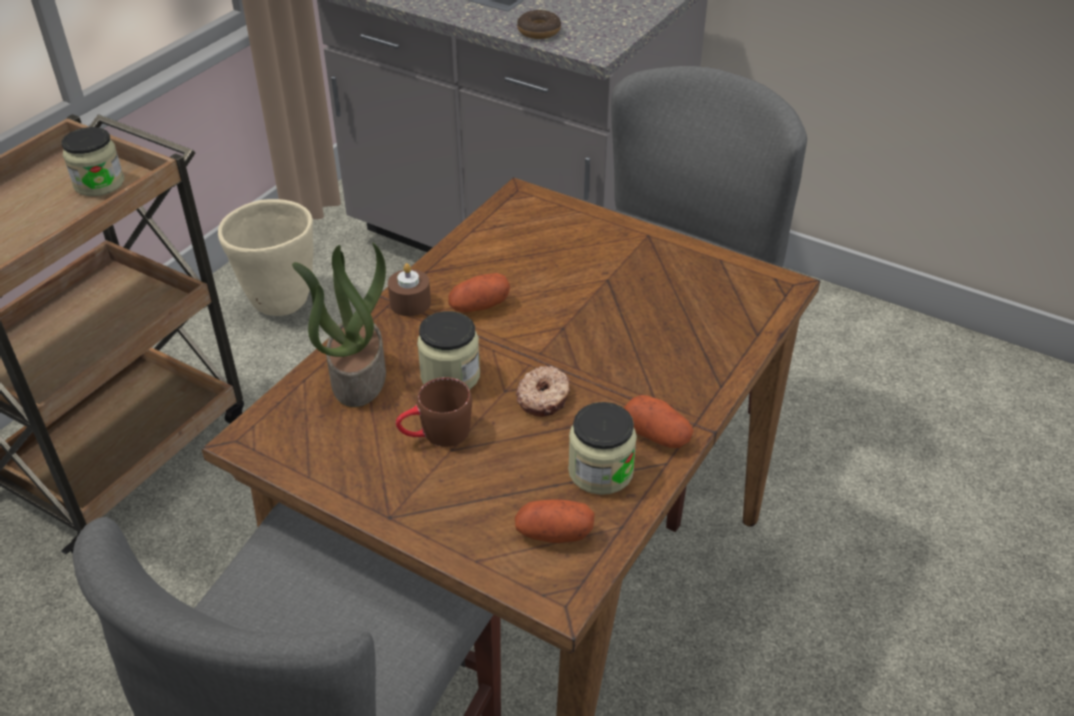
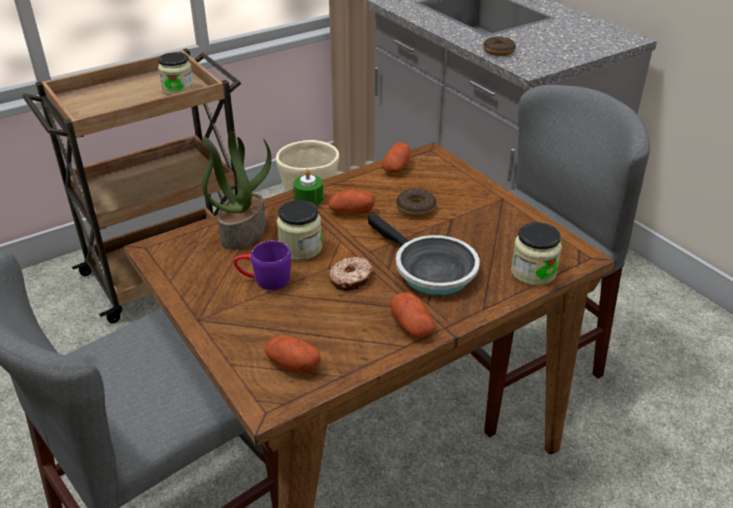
camera: 25 degrees right, 5 degrees down
brown candle [388,263,431,316] -> green candle [293,169,323,206]
brown mug [396,377,472,447] -> purple mug [233,240,291,290]
jar [568,402,637,495] -> jar moved to [511,222,562,286]
none -> frying pan [368,213,480,295]
none -> potato [382,142,411,173]
none -> donut [396,188,436,217]

